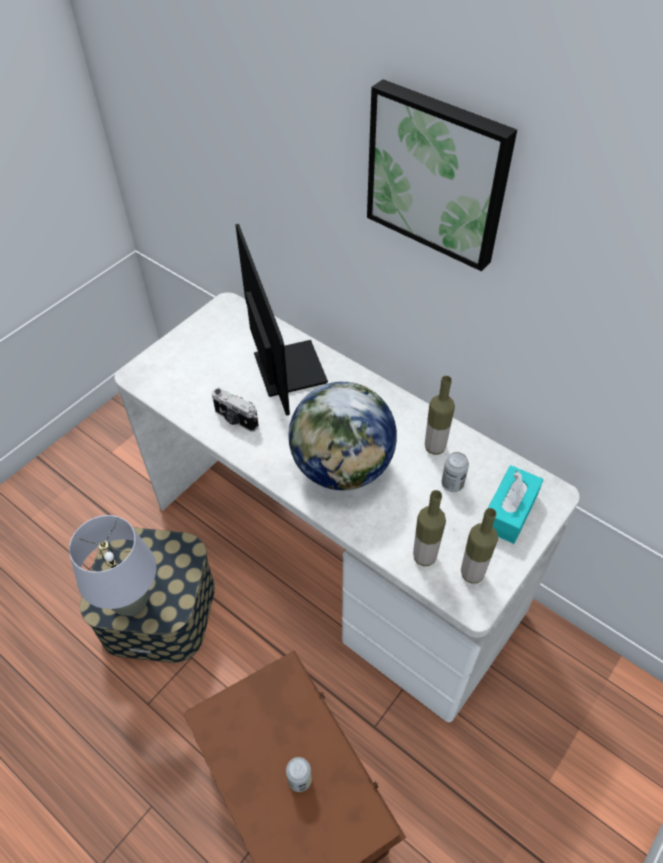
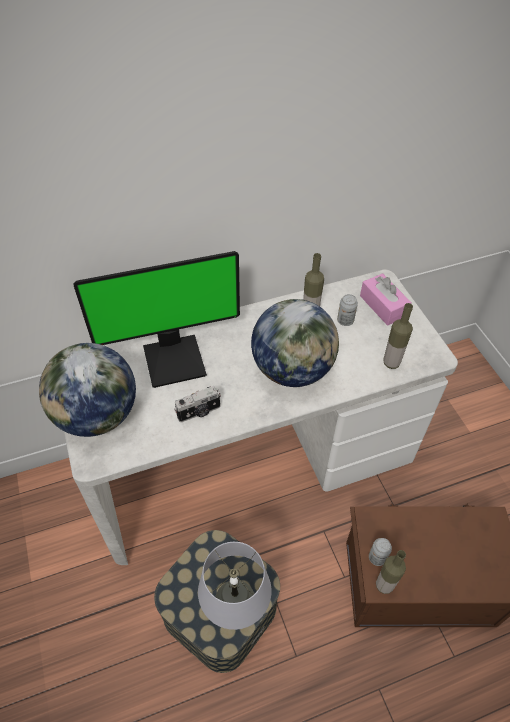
camera: 60 degrees left, 0 degrees up
monitor [236,224,328,416] -> monitor turned 150 degrees clockwise [73,251,240,388]
can [286,757,312,792] -> can moved to [369,538,392,566]
picture [367,79,517,271] -> none
bottle [461,508,498,584] -> bottle moved to [376,550,406,594]
turquoise tissue box [488,465,543,544] -> pink tissue box [360,273,412,326]
none -> globe [39,343,136,437]

